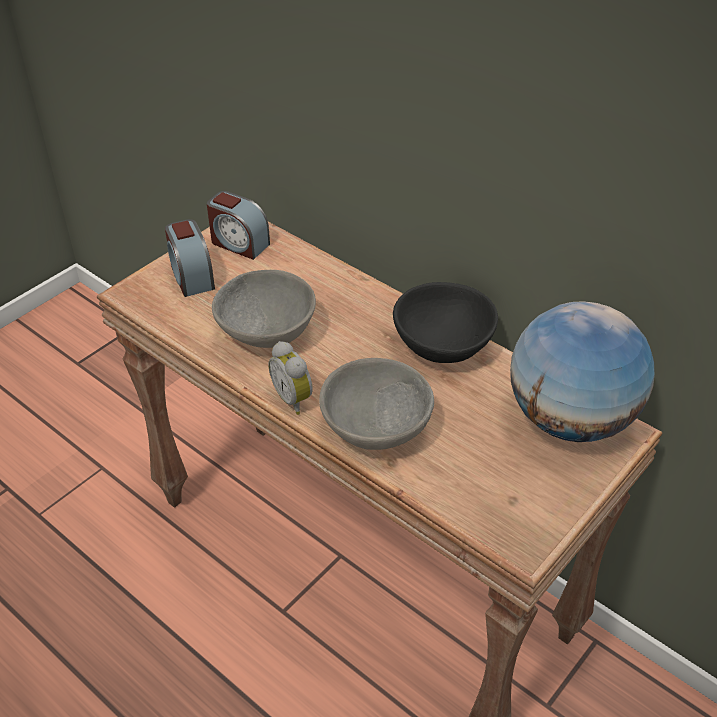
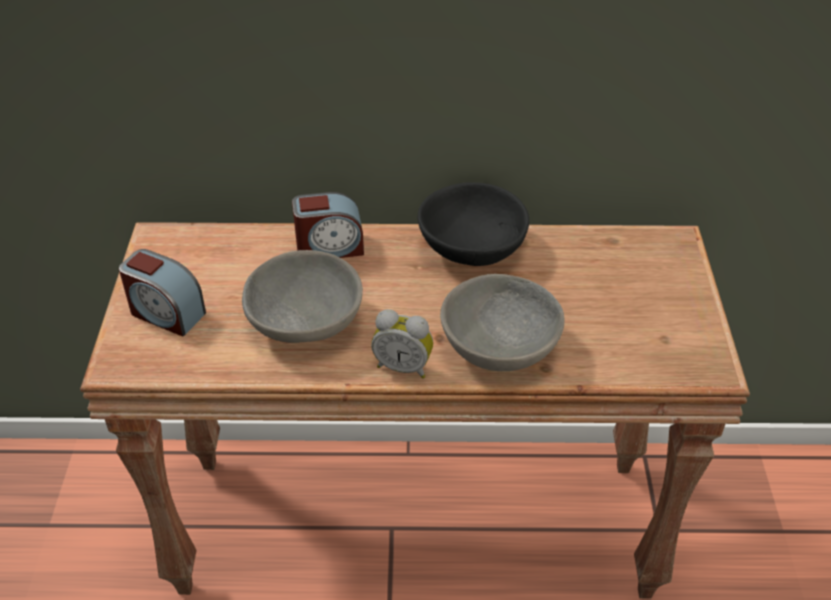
camera: 40 degrees left, 0 degrees up
alarm clock [207,191,270,260] -> alarm clock moved to [292,192,364,258]
globe [510,301,655,442] -> none

